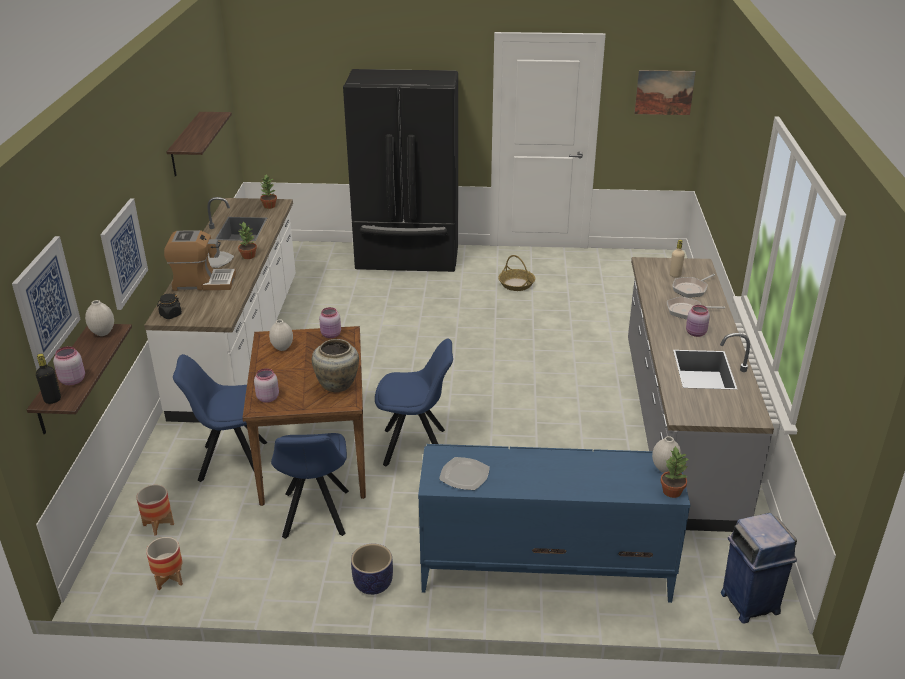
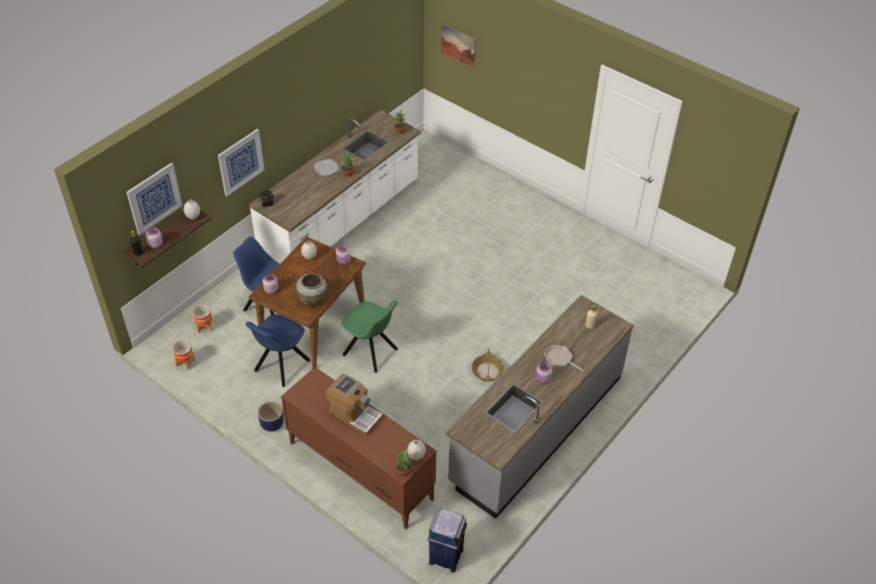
camera: 35 degrees right, 15 degrees up
coffee machine [164,230,236,291] -> coffee machine moved to [326,374,383,436]
shelf [166,112,232,176] -> none
black fridge [343,69,458,272] -> none
blue chair [375,338,453,466] -> green chair [342,300,398,373]
blue dresser [418,444,690,603] -> brown dresser [281,368,436,529]
plate [439,457,490,490] -> none
basket [498,255,535,291] -> basket moved to [471,348,504,381]
picture [634,70,696,115] -> picture moved to [441,23,476,69]
frying pan [672,274,715,298] -> none

